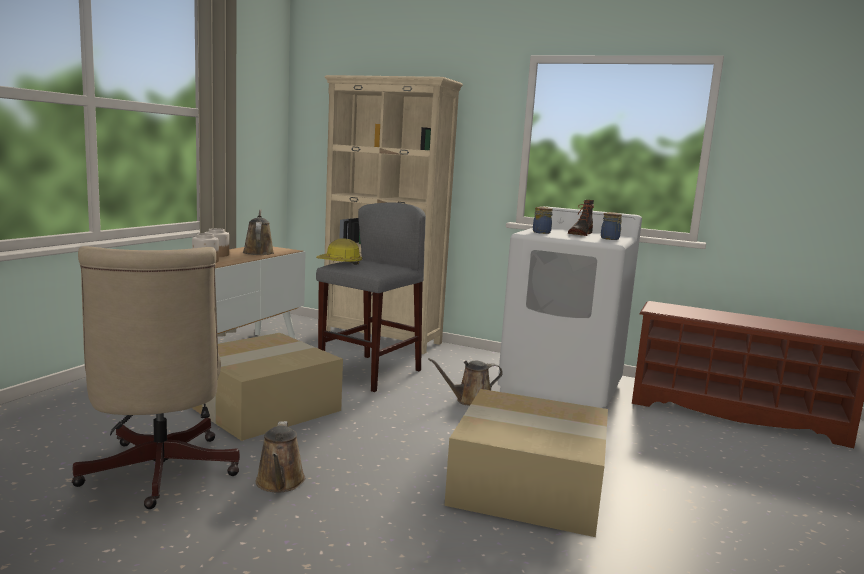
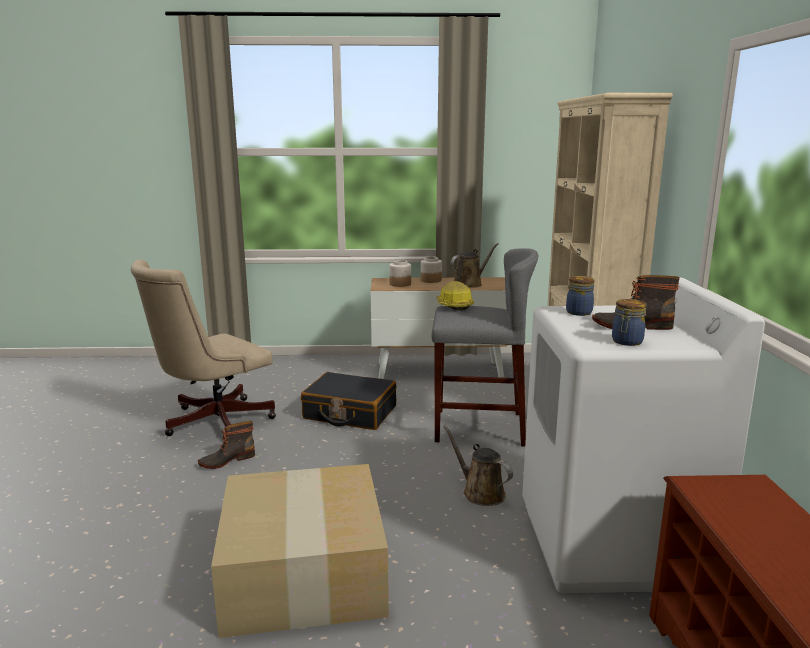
camera: 65 degrees right, 5 degrees up
cardboard box [192,333,343,441] -> black suitcase [301,372,396,430]
brown watering can [256,421,305,492] -> boot [198,421,255,469]

